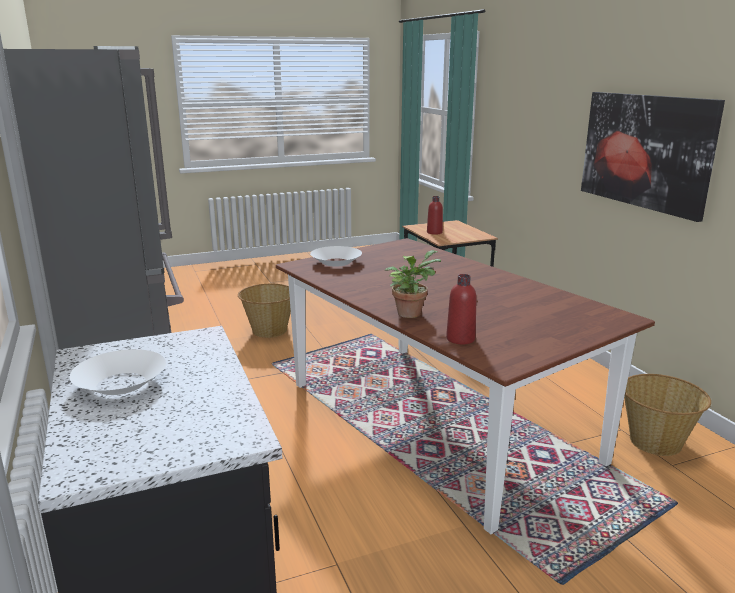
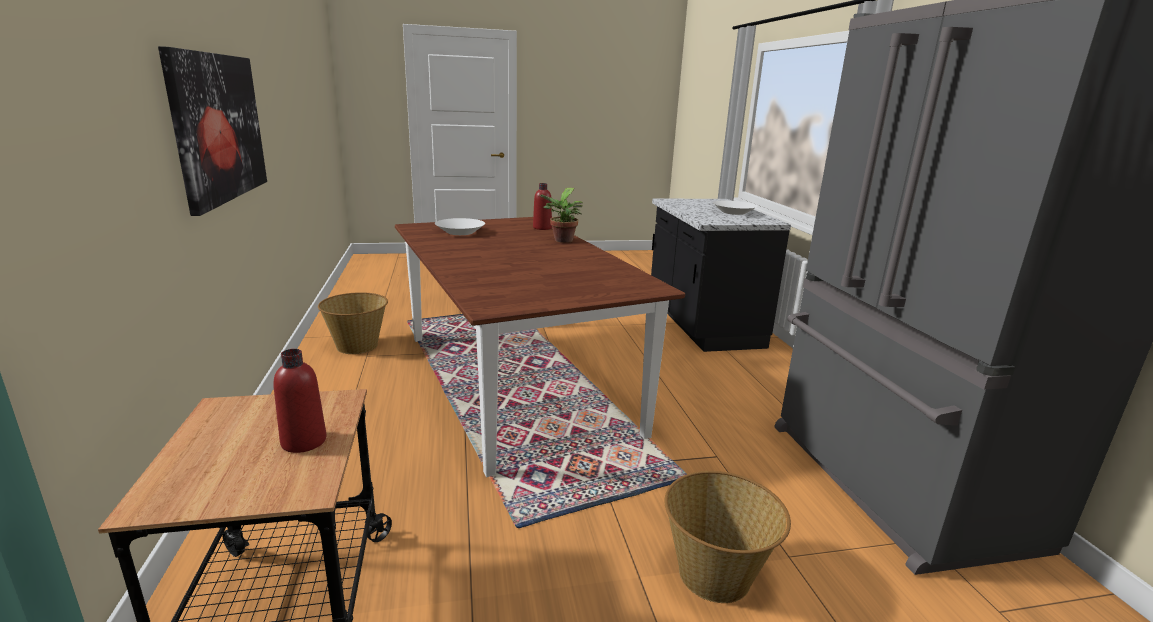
camera: 170 degrees left, 0 degrees up
white bowl [310,246,362,267] -> white bowl moved to [435,218,485,235]

